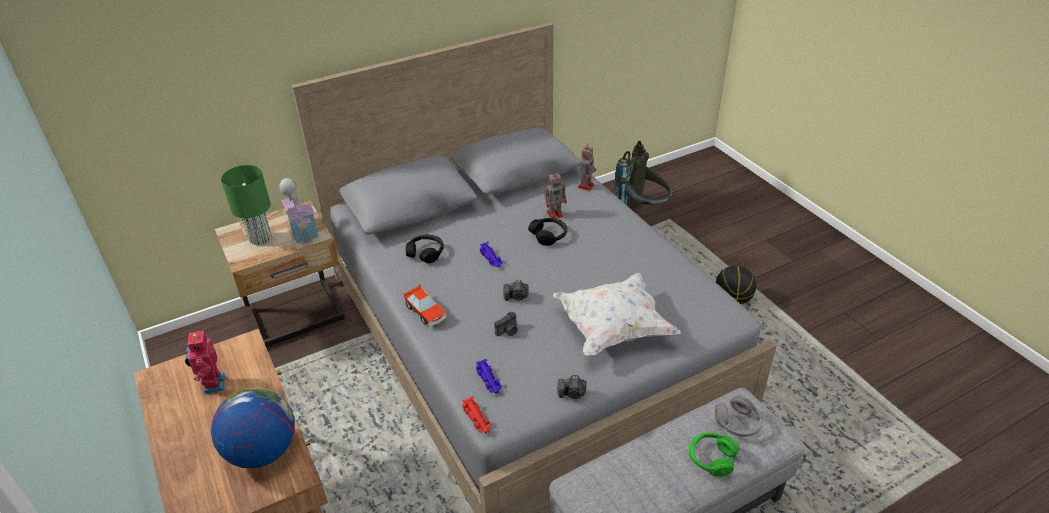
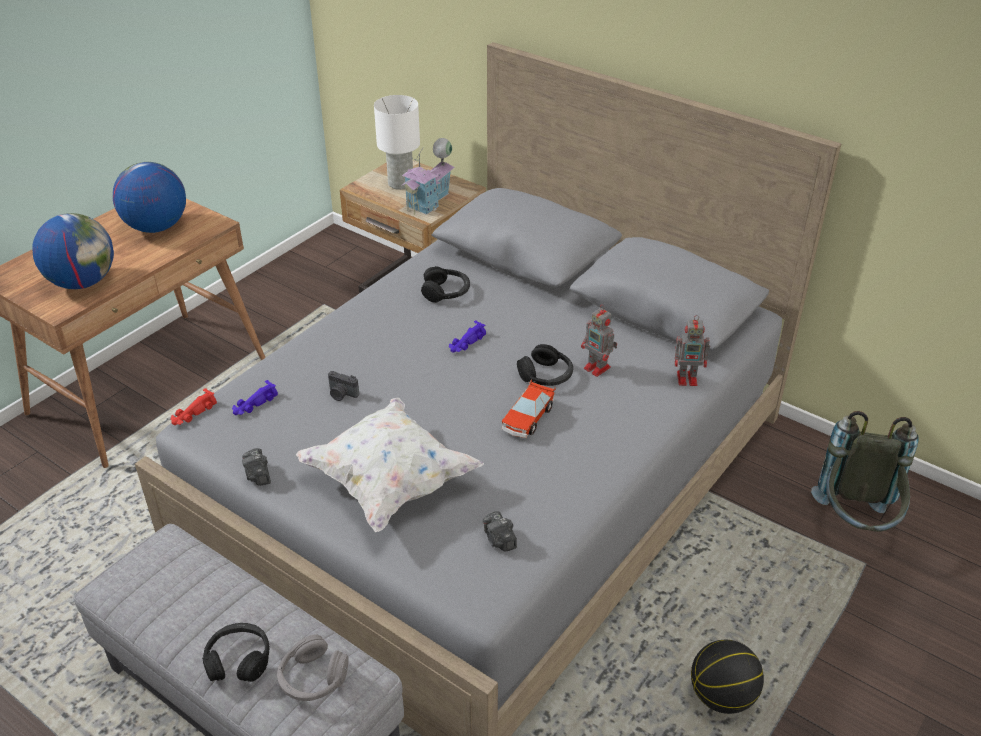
camera: 65 degrees right, 0 degrees up
toy robot [185,329,225,394] -> globe [113,162,186,233]
green table lamp [221,165,272,245] -> white table lamp [374,95,420,190]
toy car [402,284,446,327] -> toy car moved to [502,379,555,438]
camera [503,280,529,301] -> camera moved to [483,511,517,552]
green headphones [689,433,740,477] -> black headphones [202,623,269,682]

